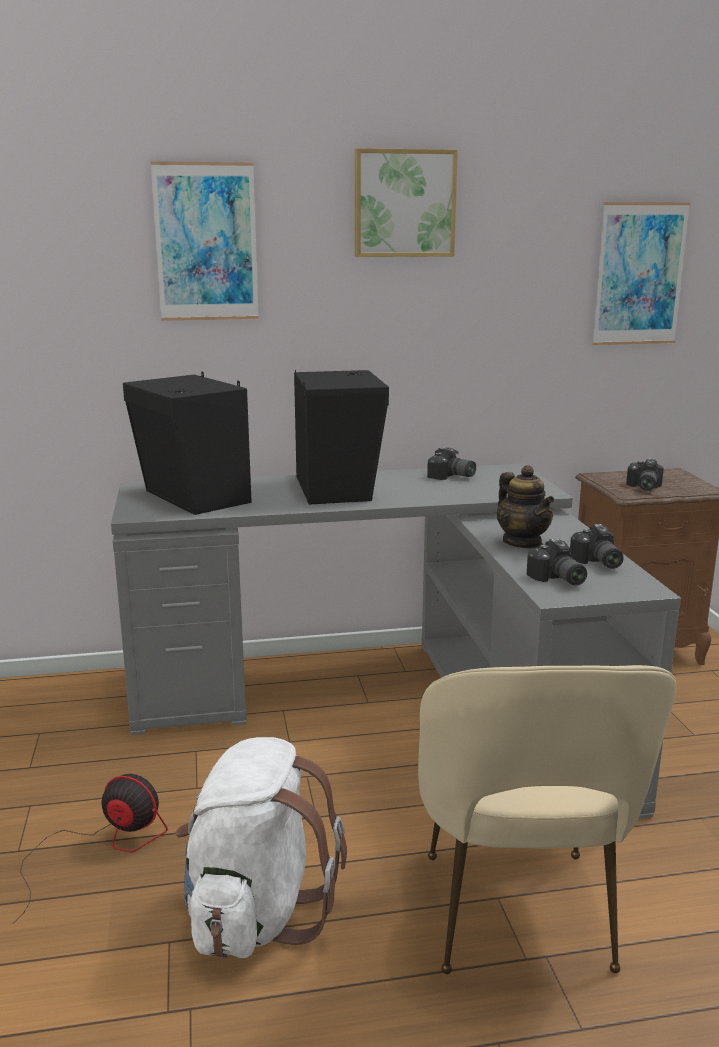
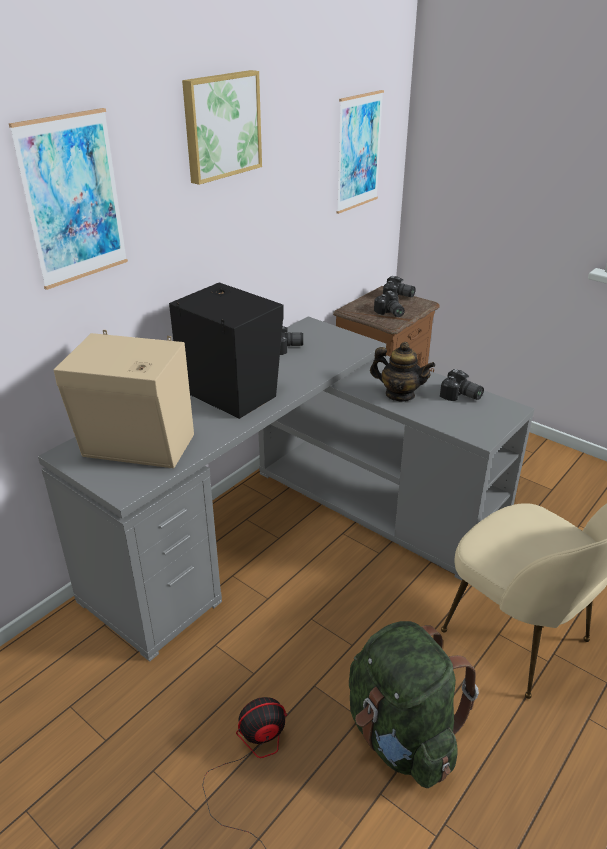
camera: 40 degrees left, 15 degrees up
black speaker [123,371,252,515] -> beige speaker [54,330,194,468]
white backpack [176,737,347,958] -> green backpack [349,621,479,788]
camera [527,539,587,585] -> camera moved to [383,276,416,297]

